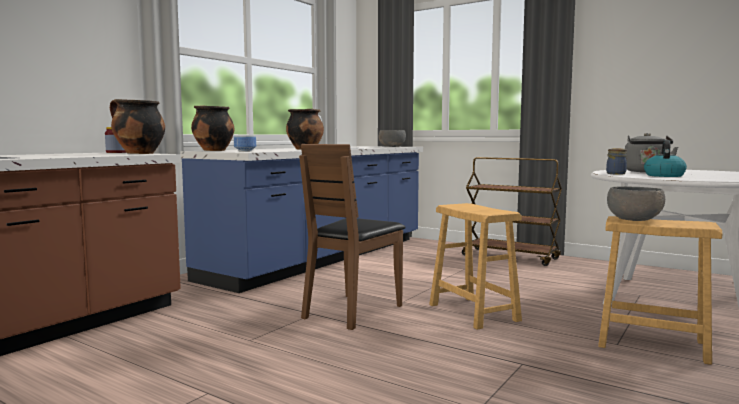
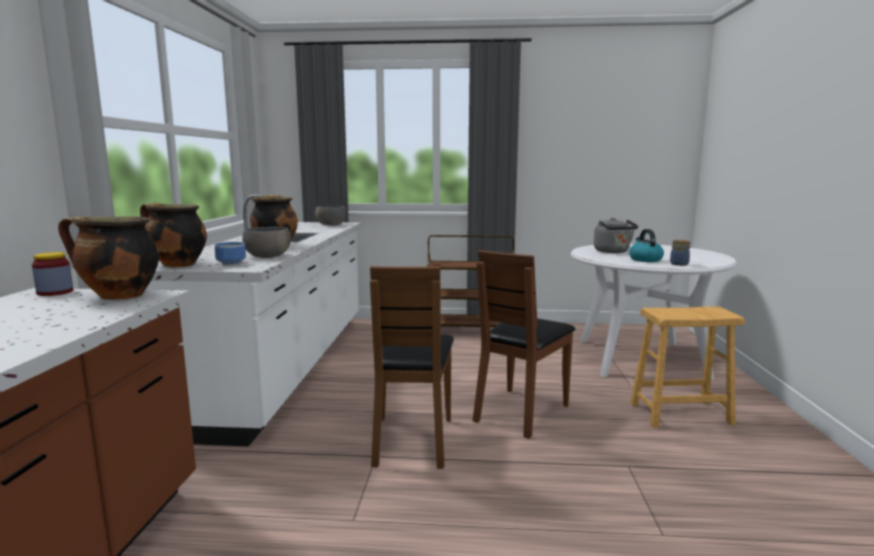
camera: 30 degrees left, 5 degrees up
blue counter [180,115,423,293] -> white counter [145,195,361,447]
brown stool [429,203,522,330] -> brown chair [473,250,575,439]
jar [606,148,627,175] -> jar moved to [670,240,690,266]
grey bowl [607,186,665,221] -> grey bowl moved to [242,227,291,258]

